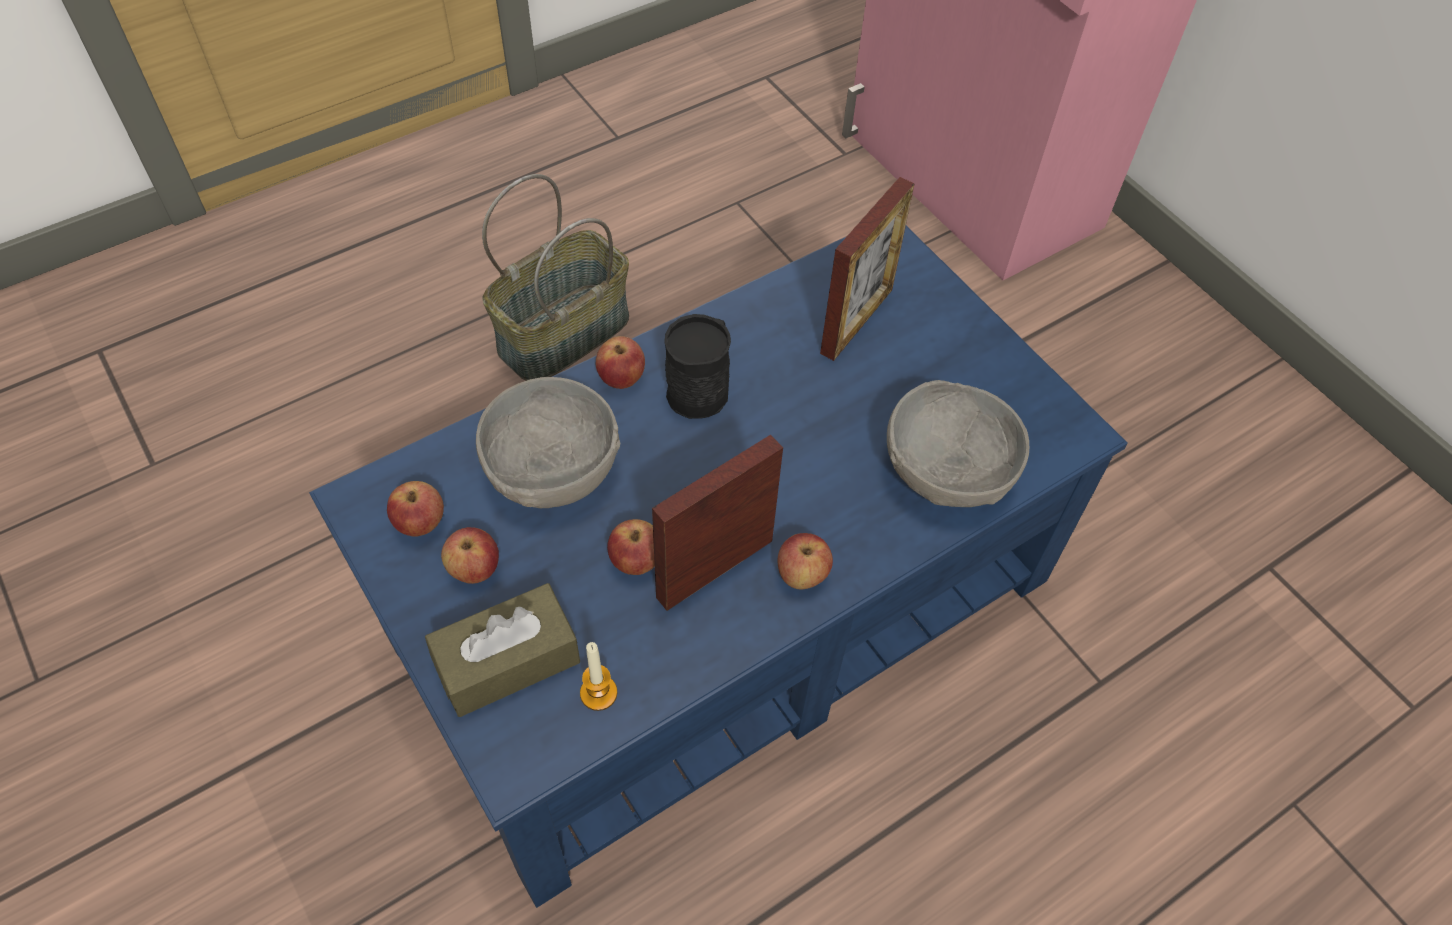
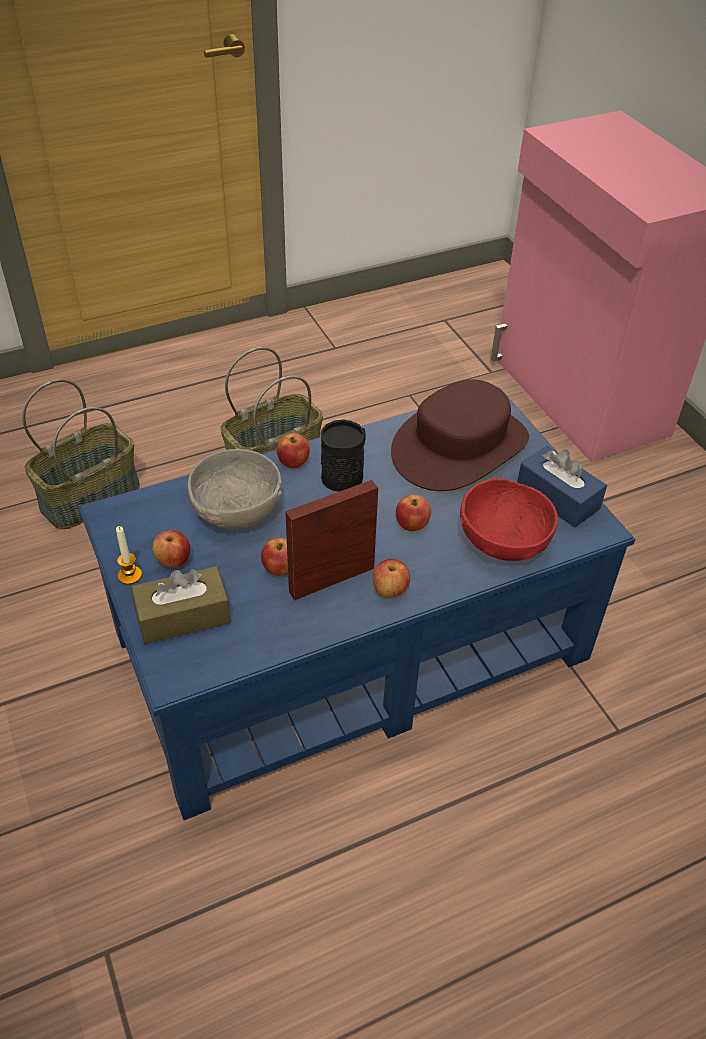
camera: 10 degrees right, 10 degrees down
apple [387,481,444,537] -> apple moved to [396,495,431,532]
candle [580,642,617,711] -> candle moved to [116,526,142,585]
picture frame [820,177,914,361] -> brown hat [391,379,529,491]
grey bowl [887,380,1029,507] -> red bowl [460,478,558,561]
none -> basket [22,379,140,529]
none -> blue tissue box [517,446,607,528]

